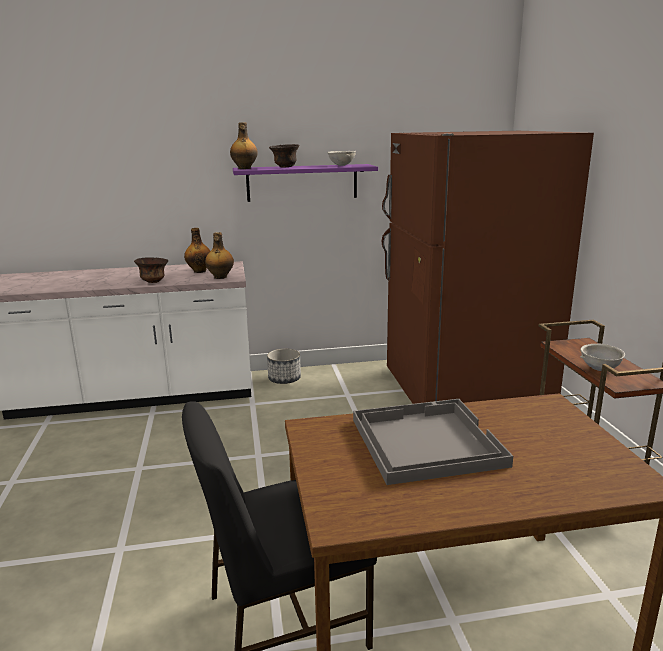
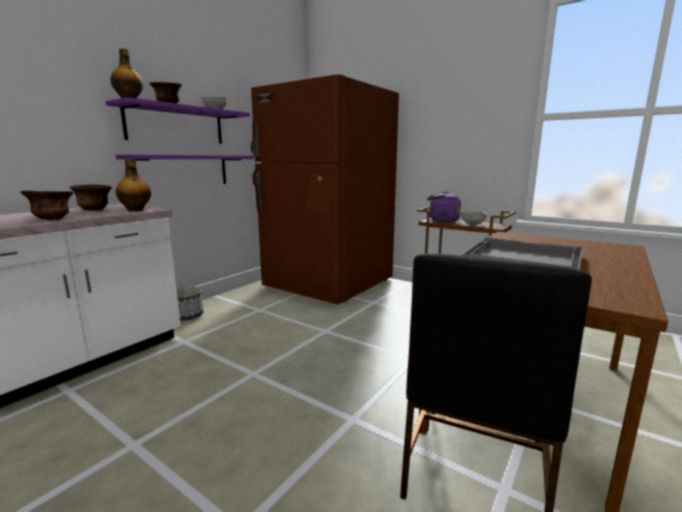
camera: 45 degrees left, 5 degrees down
bottle [184,228,210,273] -> brown bowl [69,184,112,211]
none -> purple shelf [116,155,254,184]
none -> purple kettle [427,192,461,222]

